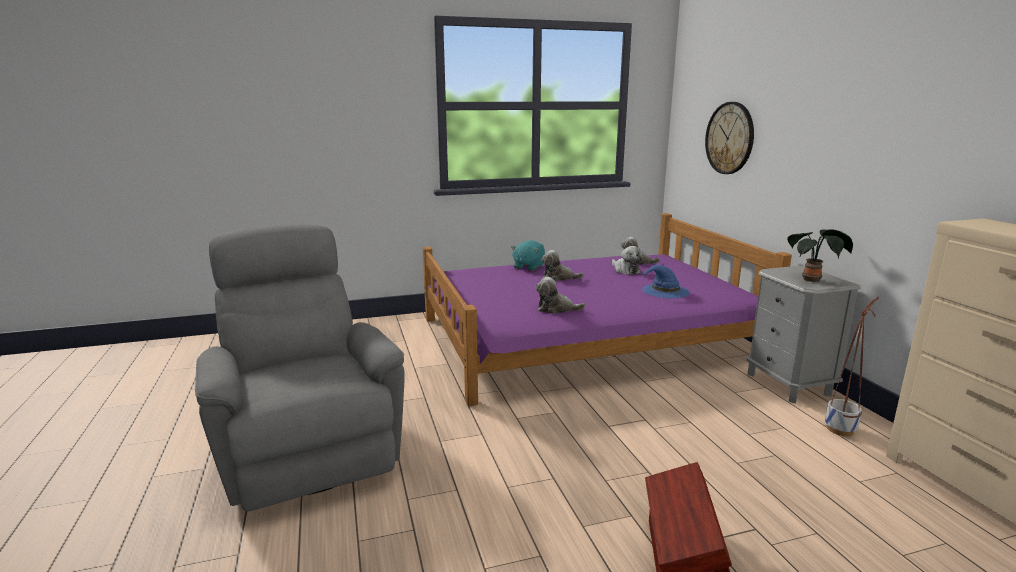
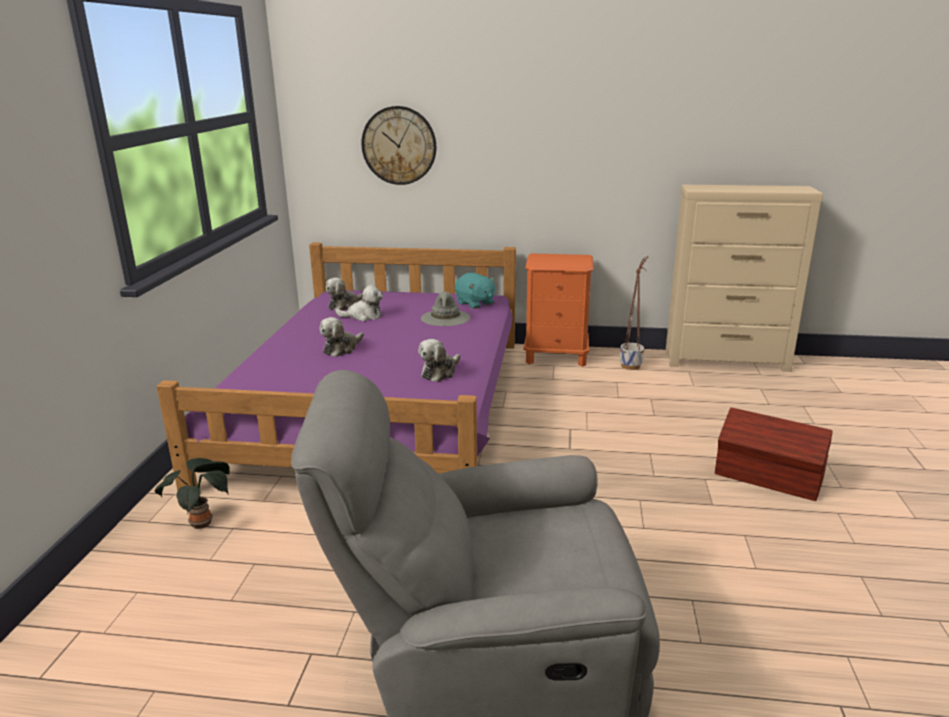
camera: 65 degrees left, 5 degrees up
turquoise plush toy [511,240,545,271] -> turquoise plush toy moved to [455,273,496,309]
blue hat [641,265,690,298] -> grey hat [421,292,470,326]
grey nightstand [746,265,861,403] -> orange nightstand [524,253,594,367]
potted plant [787,229,853,282] -> potted plant moved to [155,458,230,529]

